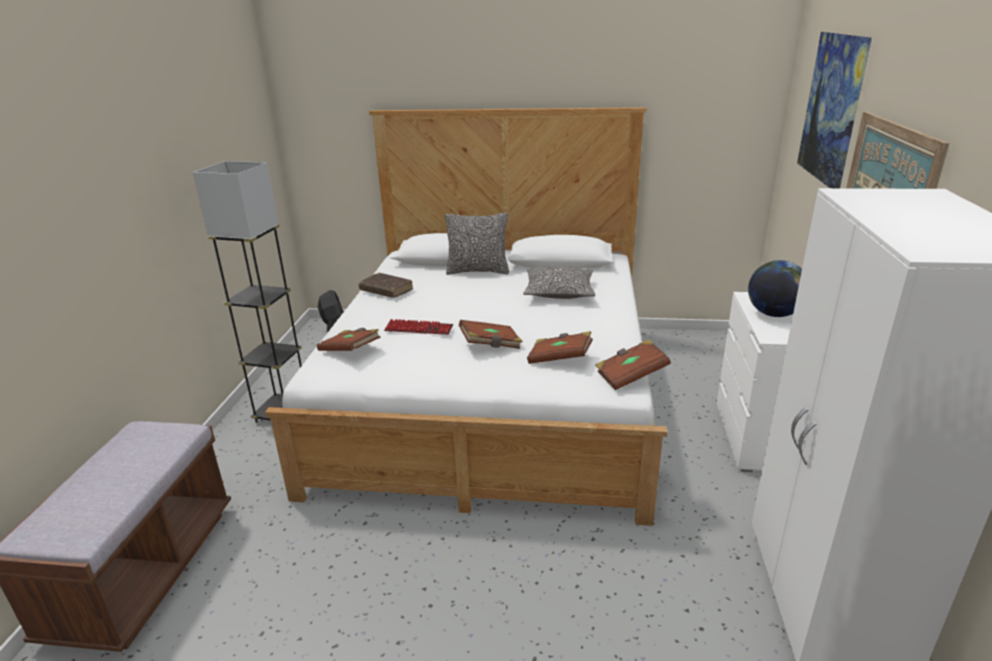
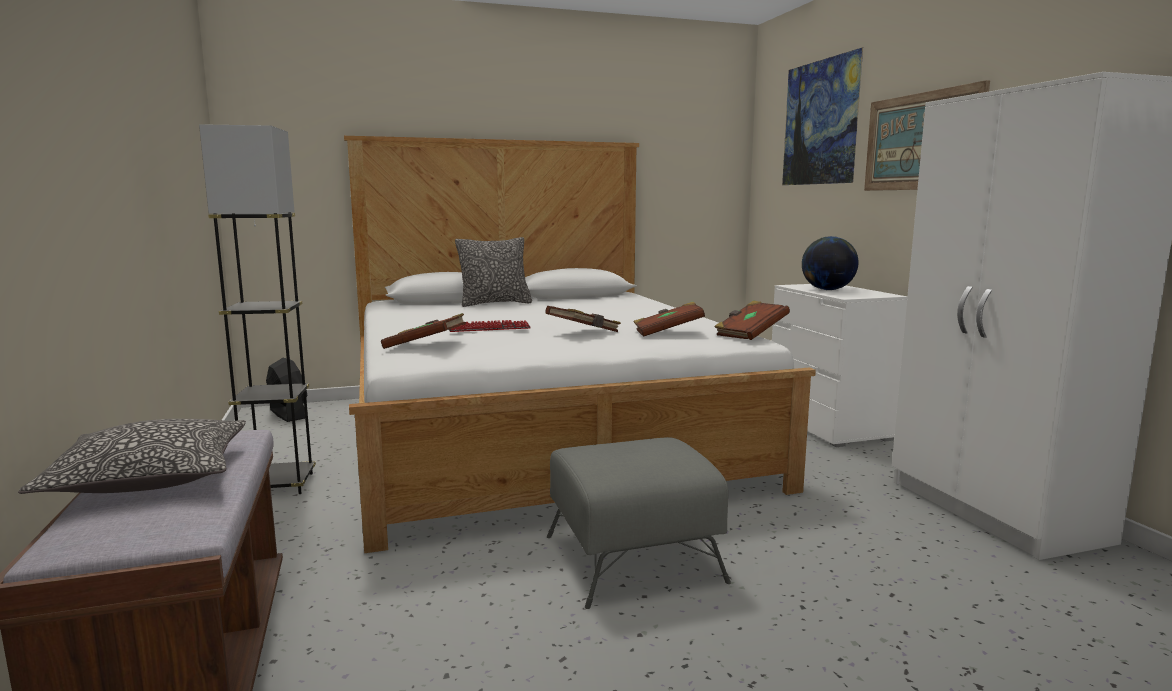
camera: 25 degrees left, 15 degrees down
brown book [359,273,413,298] -> none
pillow [523,267,595,299] -> pillow moved to [18,419,246,494]
none -> grey ottoman [547,437,731,609]

